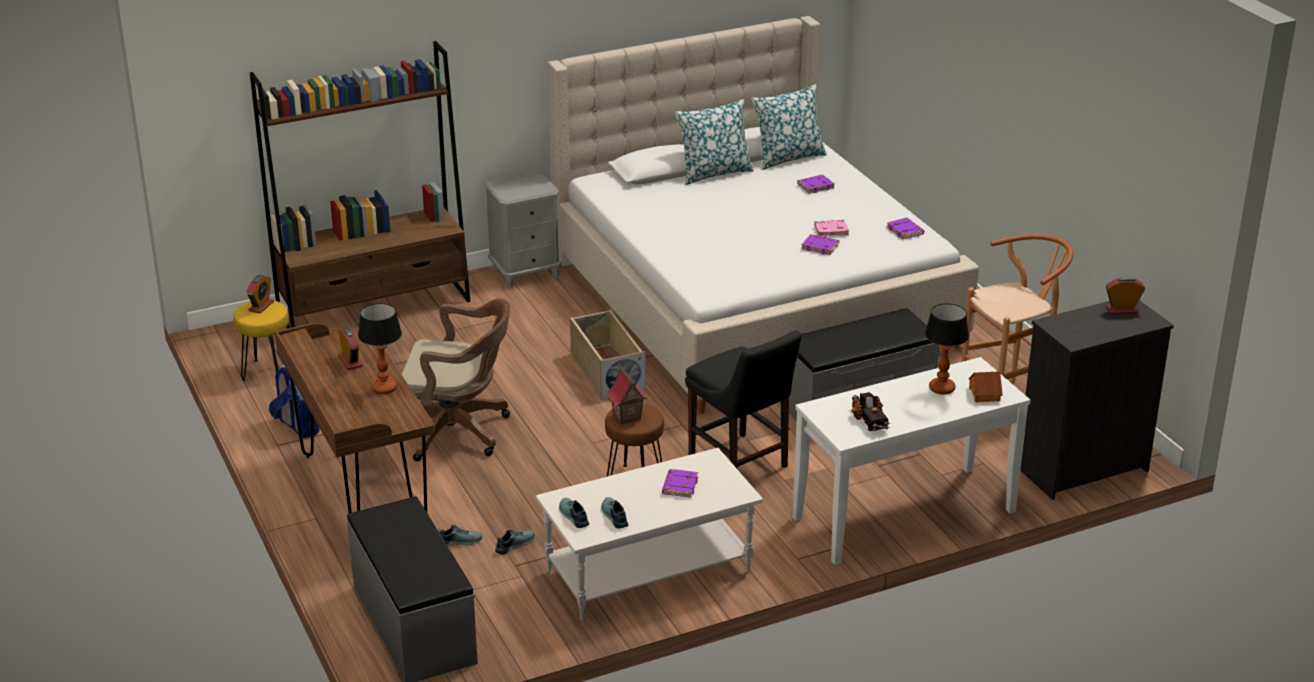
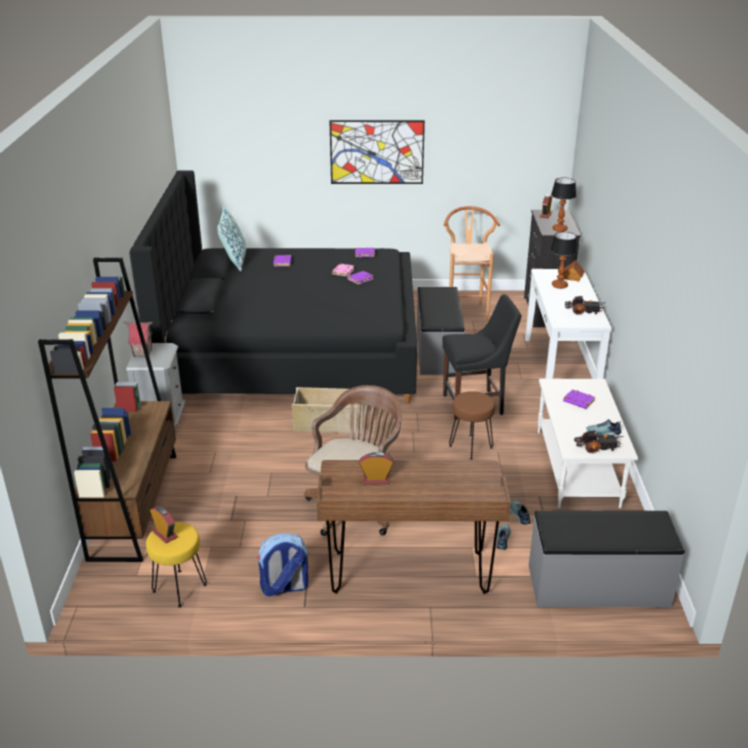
camera: 65 degrees left, 0 degrees up
table lamp [358,303,402,394] -> table lamp moved to [551,177,576,232]
beige bed [547,16,979,414] -> black bed [129,170,417,404]
shoe [559,498,589,528] -> toy truck [574,430,624,454]
toy house [607,363,647,424] -> toy house moved to [123,322,153,357]
pillow [675,99,754,185] -> none
none -> picture [329,120,425,184]

